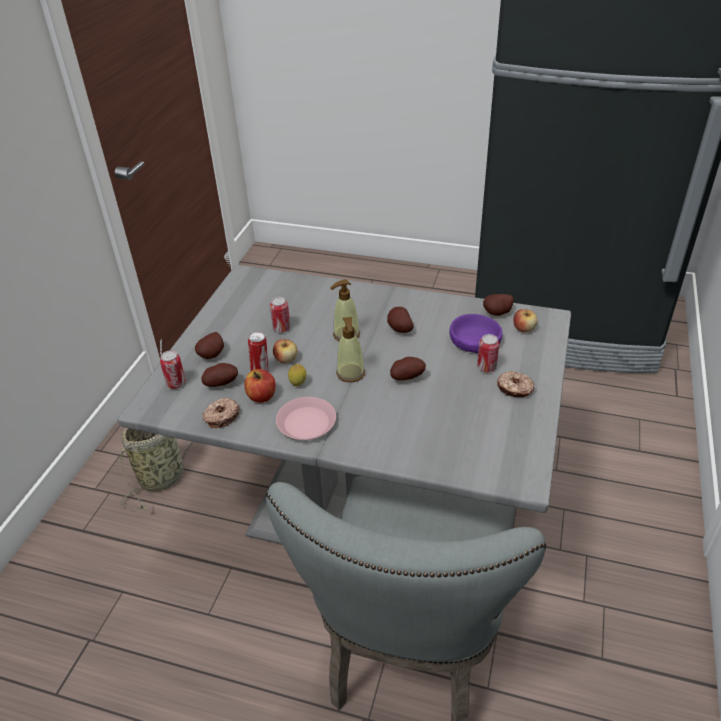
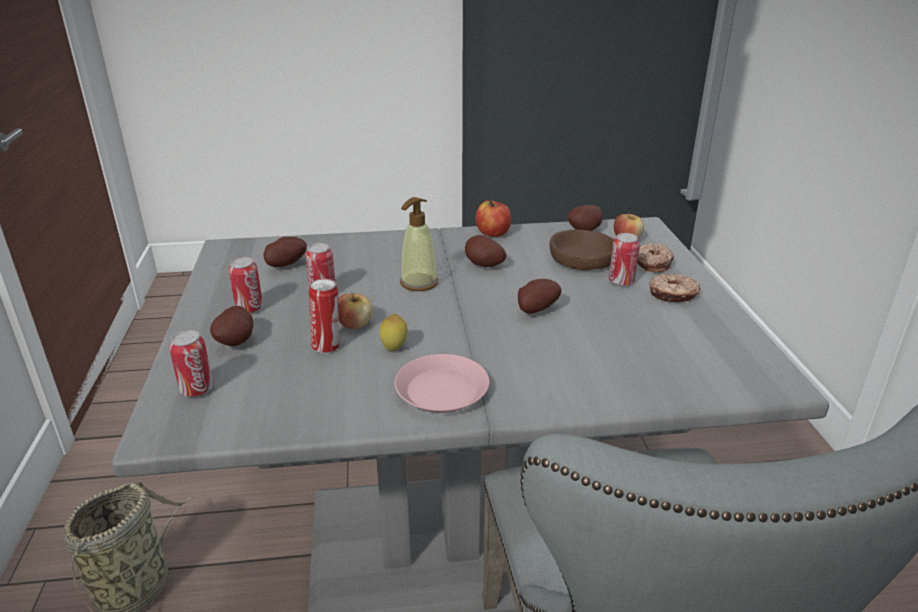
camera: 25 degrees left, 10 degrees down
potato [201,363,238,387] -> potato moved to [263,237,307,267]
donut [203,397,239,428] -> donut moved to [637,243,674,272]
apple [245,369,276,403] -> apple moved to [476,200,511,237]
soap dispenser [336,317,365,382] -> none
purple bowl [450,314,503,353] -> brown bowl [549,230,614,270]
none -> can [228,257,263,313]

